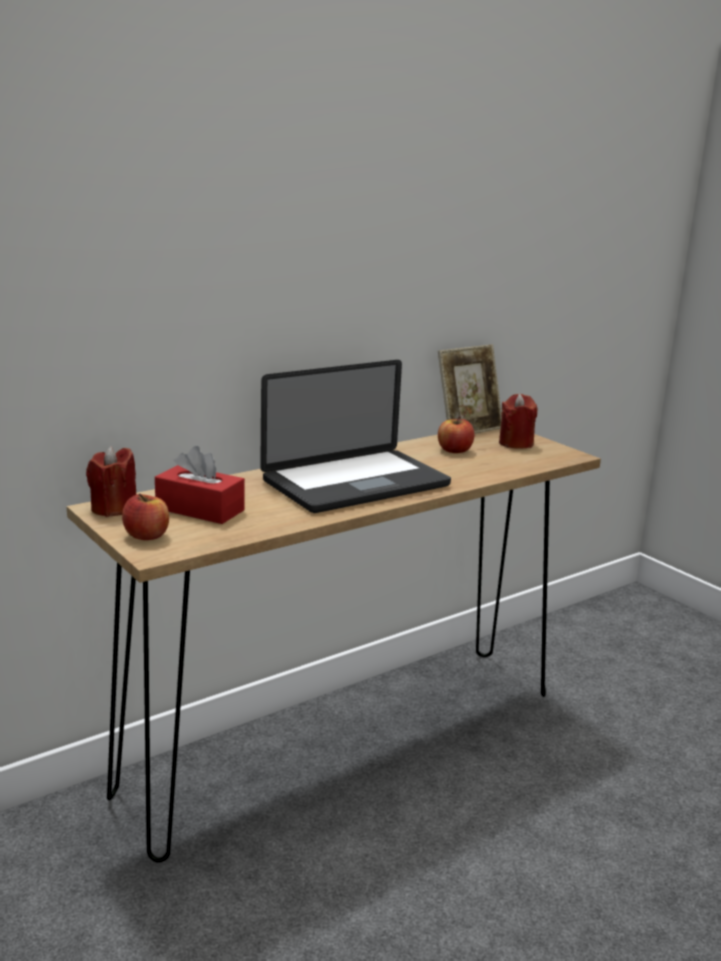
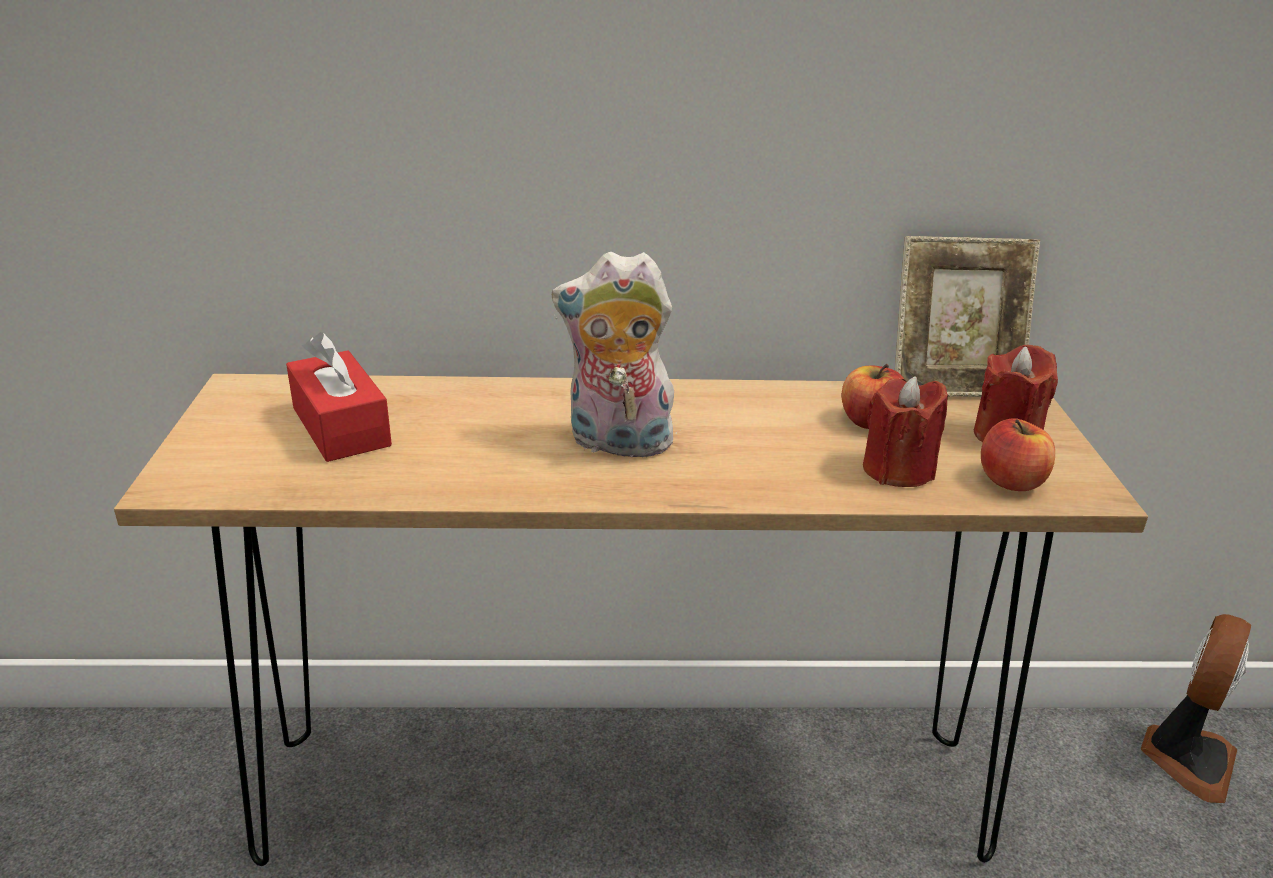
camera: 35 degrees right, 10 degrees up
red candle [86,446,136,517] -> red candle moved to [863,376,948,487]
apple [122,493,169,540] -> apple moved to [981,419,1055,491]
laptop [260,360,451,513] -> plush toy [552,252,679,458]
none -> fan [1141,614,1251,803]

